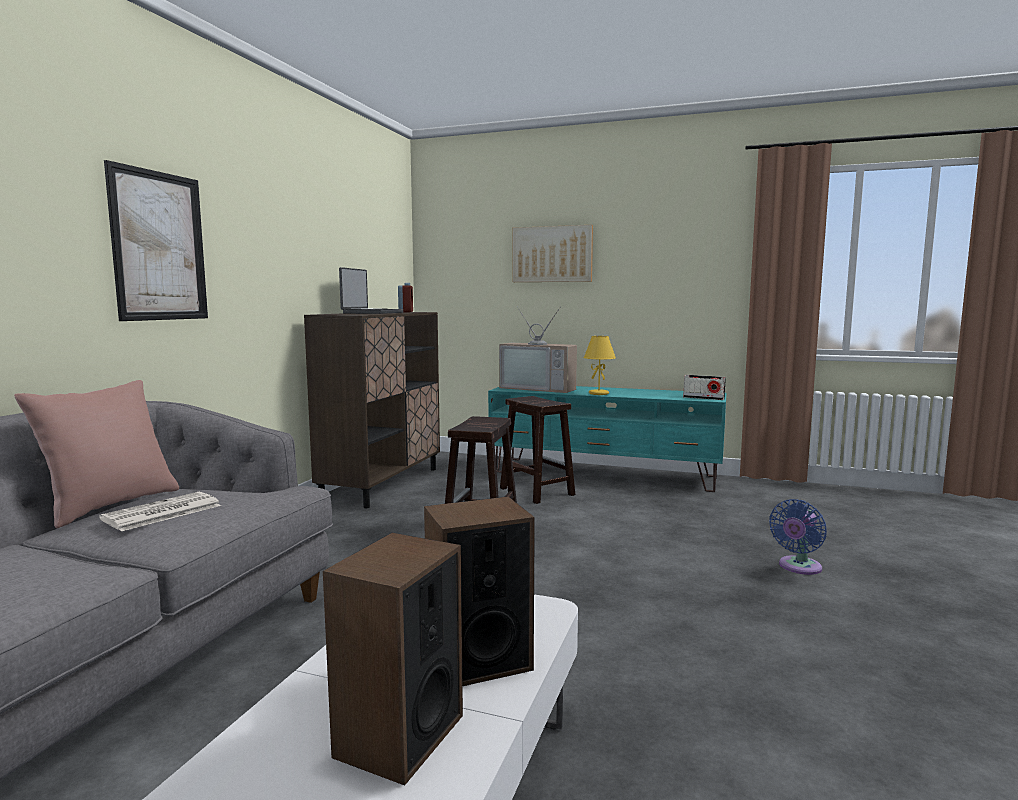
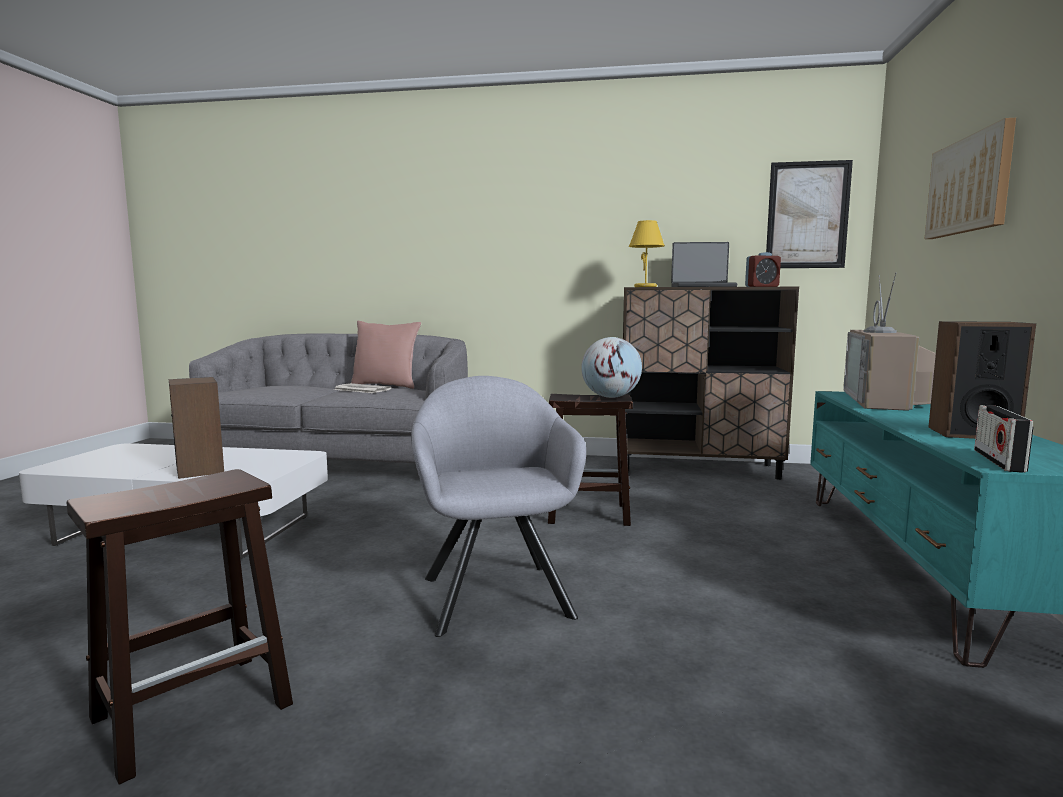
camera: 80 degrees right, 0 degrees up
picture [104,160,208,321] -> picture moved to [766,160,853,268]
speaker [323,533,463,786] -> speaker moved to [928,321,1036,439]
brown stool [500,396,575,504] -> brown stool moved to [67,469,293,785]
yellow table lamp [584,336,616,395] -> yellow table lamp moved to [629,220,665,287]
blue fan [769,499,827,575] -> none
none -> grey armchair [411,376,586,637]
none -> globe [581,337,642,398]

